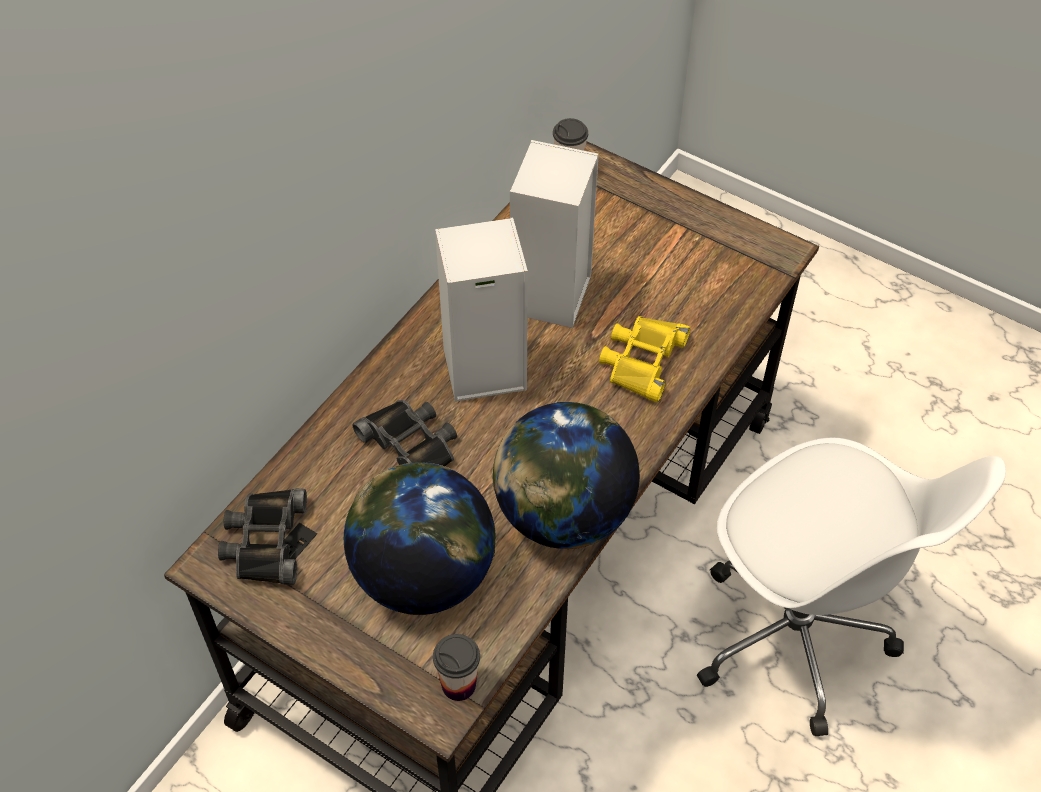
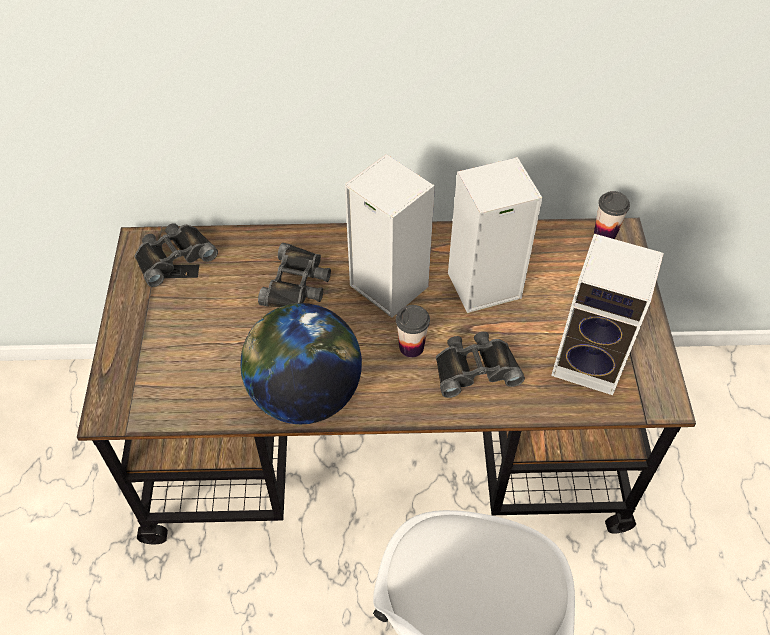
camera: 55 degrees right, 0 degrees up
globe [344,462,495,615] -> none
cup [433,634,480,701] -> cup moved to [396,305,430,357]
yellow binoculars [599,316,691,402] -> black binoculars [436,332,525,398]
none -> speaker [551,233,664,395]

